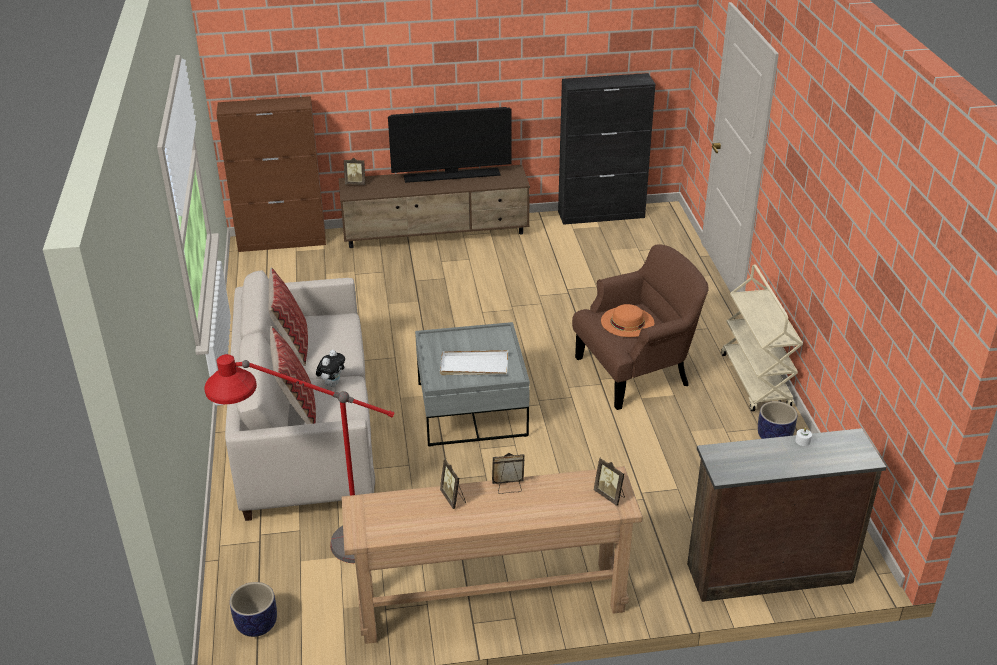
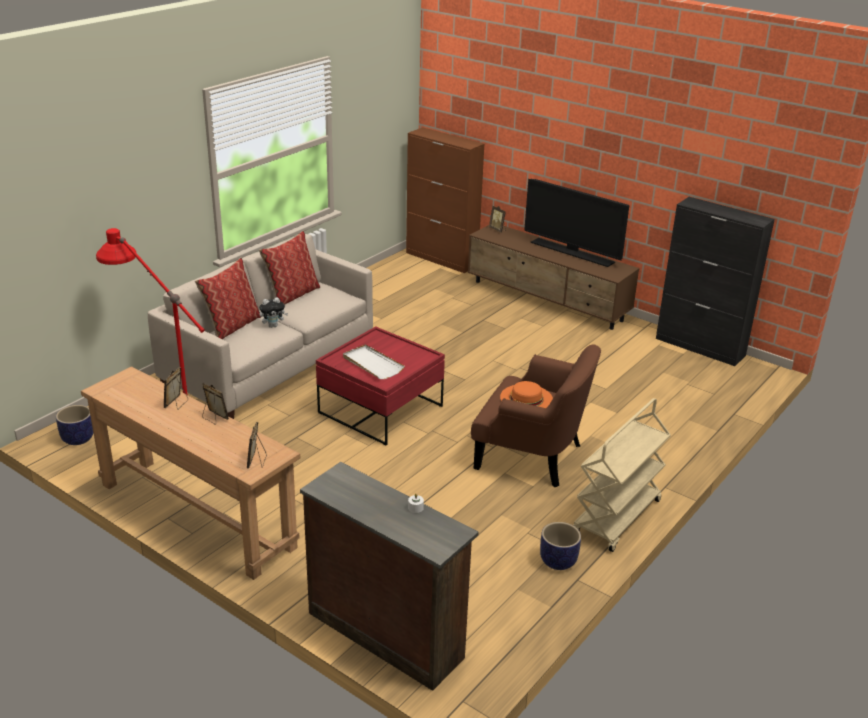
camera: 45 degrees right, 5 degrees down
grey coffee table [415,322,530,447] -> red coffee table [316,326,445,445]

